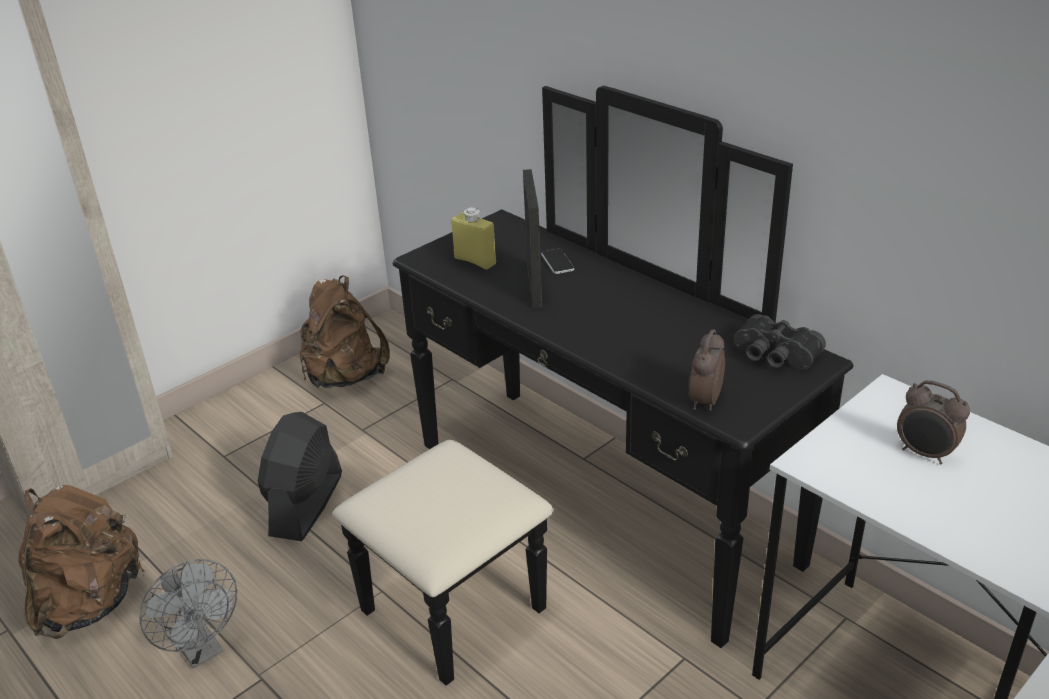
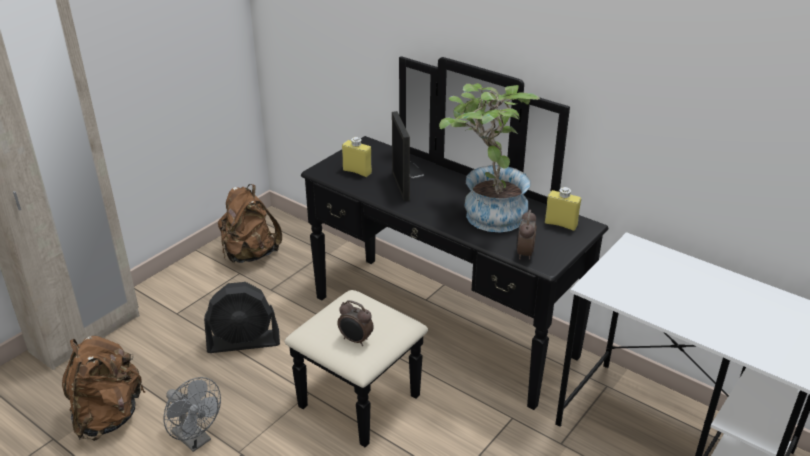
camera: 10 degrees left, 0 degrees up
black fan [258,412,342,541] -> black fan turned 105 degrees counterclockwise [204,282,280,353]
black binoculars [734,314,826,370] -> yellow bottle [545,187,581,231]
alarm clock [897,380,970,464] -> alarm clock moved to [337,300,374,346]
none -> potted plant [439,83,540,233]

